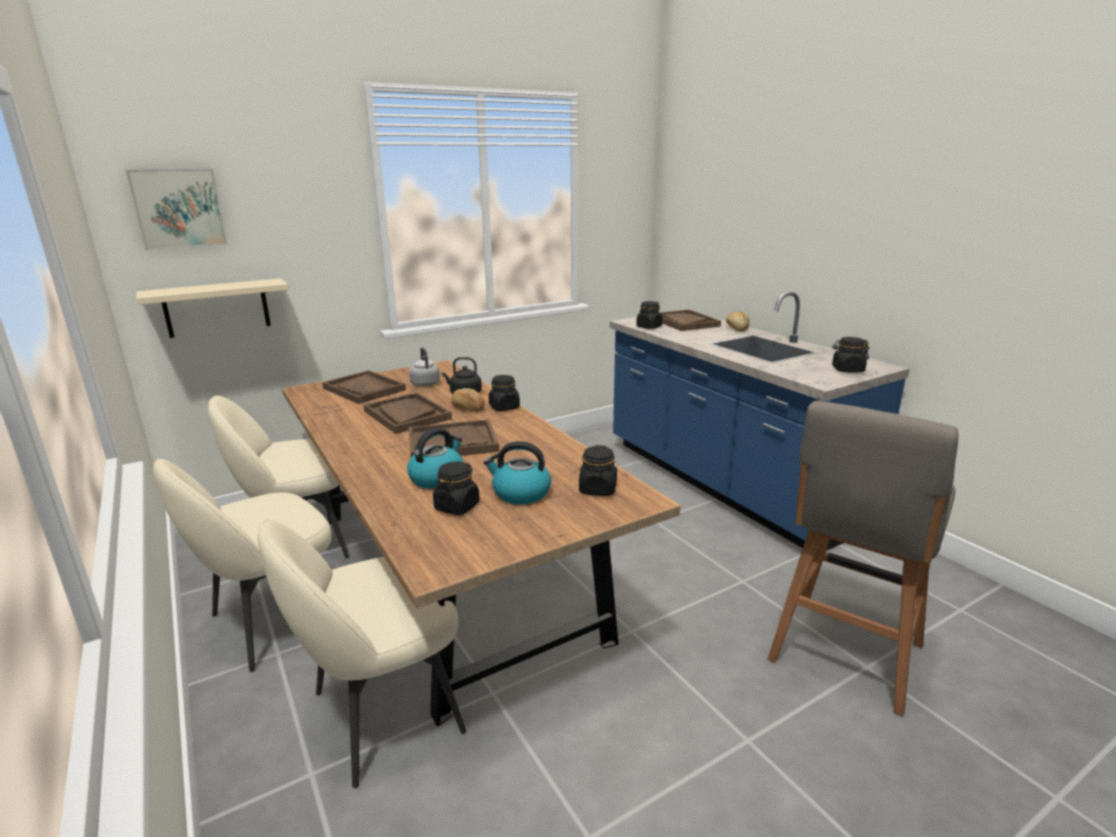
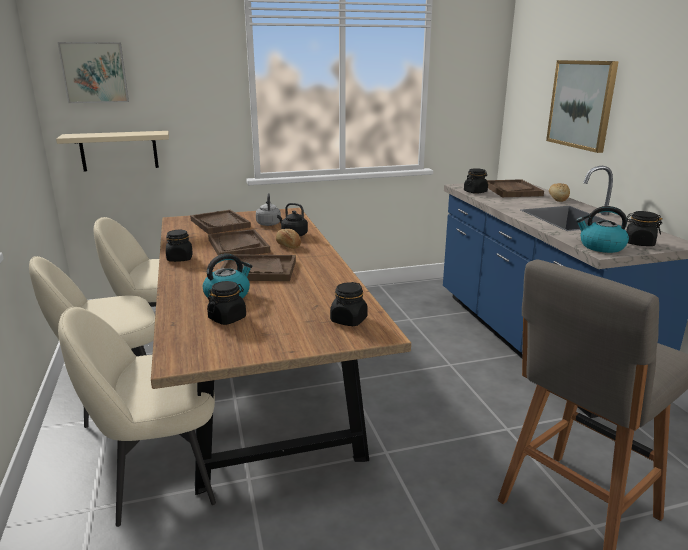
camera: 15 degrees right, 0 degrees up
kettle [483,441,551,505] -> kettle moved to [576,206,629,253]
black jar [489,375,520,411] -> black jar moved to [166,229,193,262]
none -> picture [546,60,619,153]

